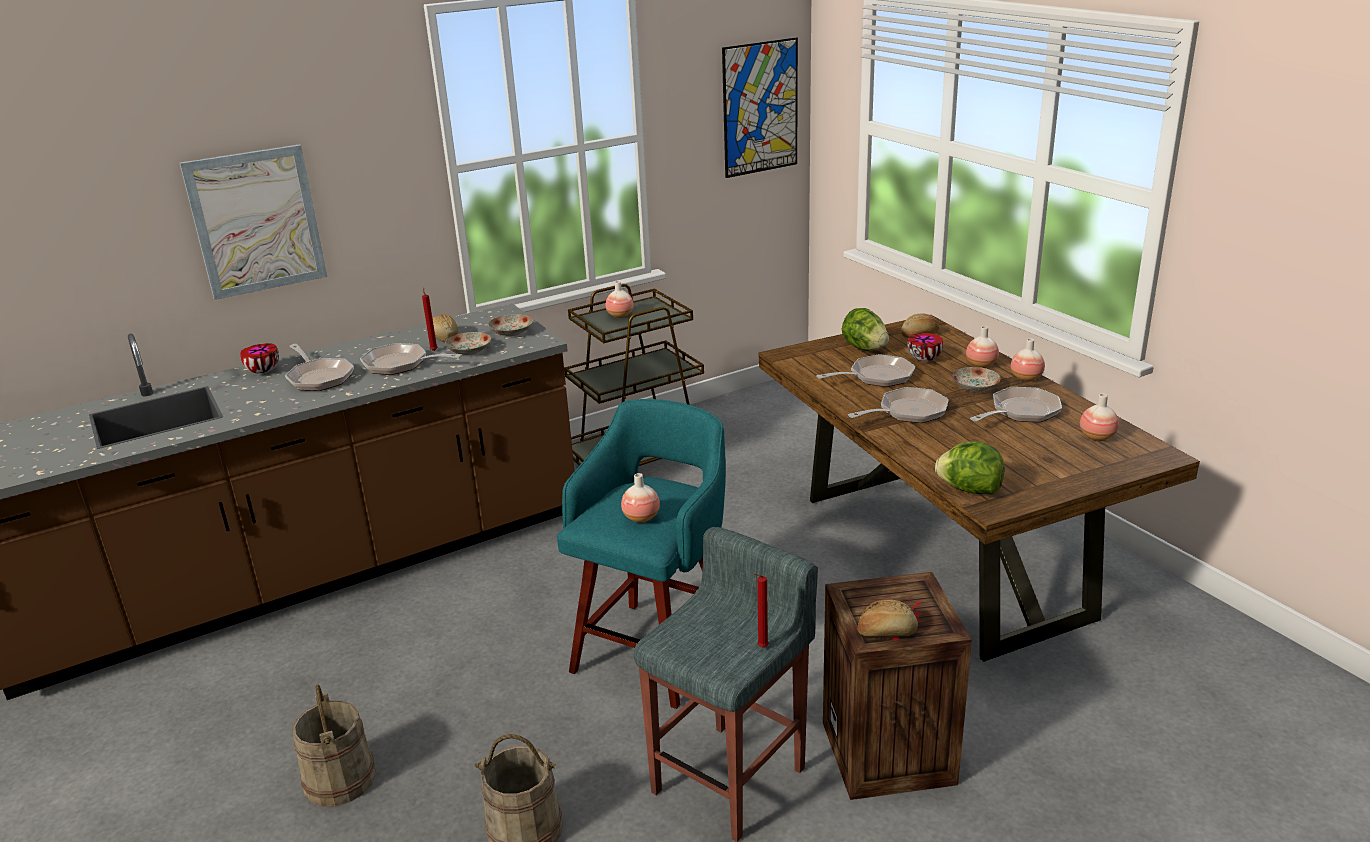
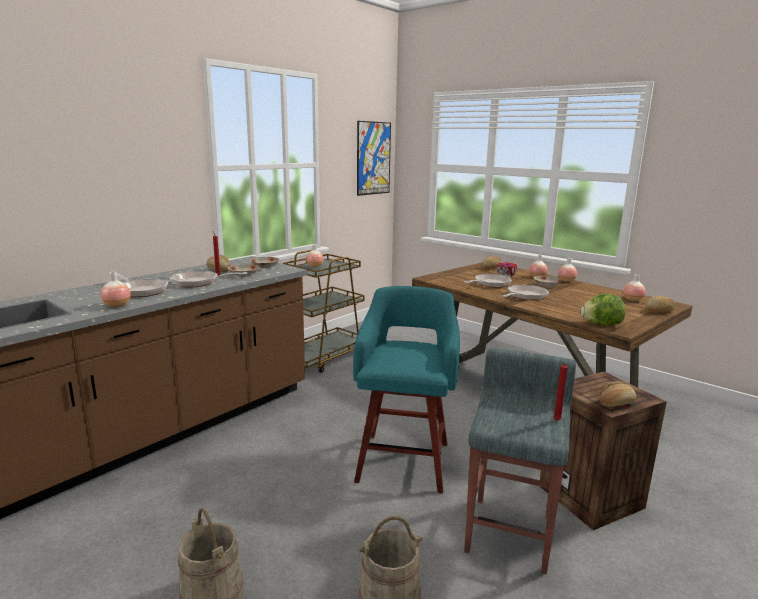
camera: 20 degrees left, 10 degrees down
picture [180,144,327,300] -> none
bowl [240,343,279,374] -> none
vase [621,473,660,523] -> vase moved to [101,272,131,308]
lettuce [842,308,889,351] -> none
frying pan [970,387,1062,422] -> none
none -> bread [645,296,675,312]

